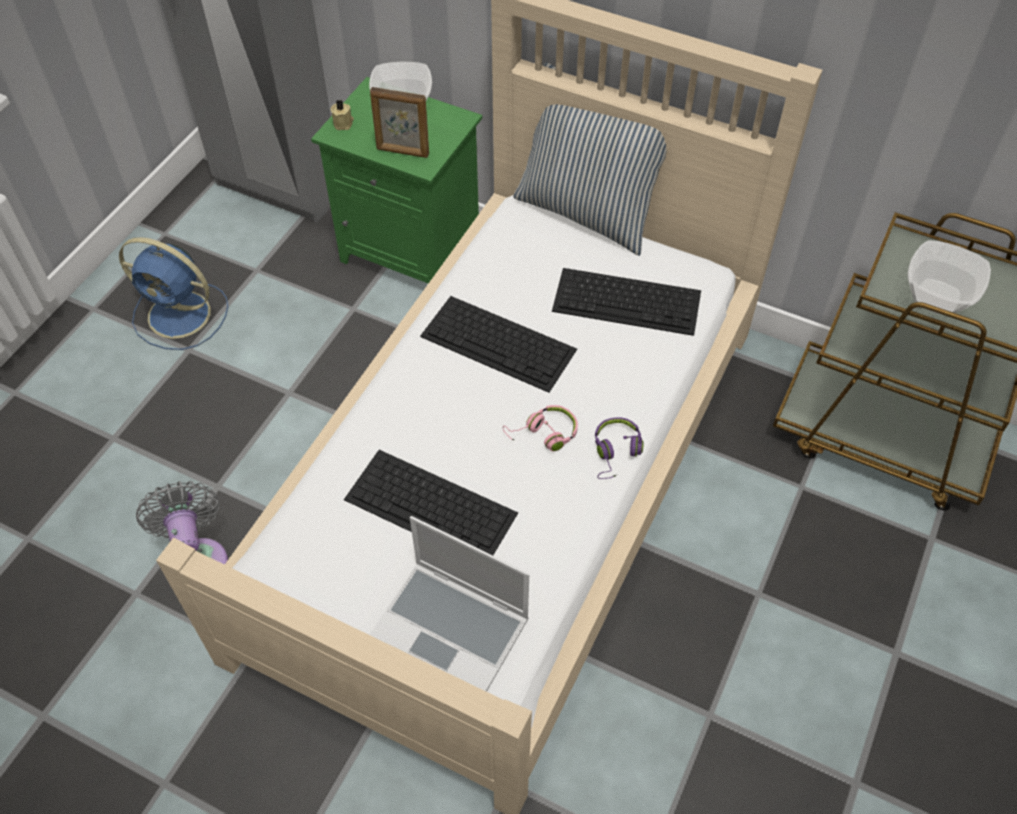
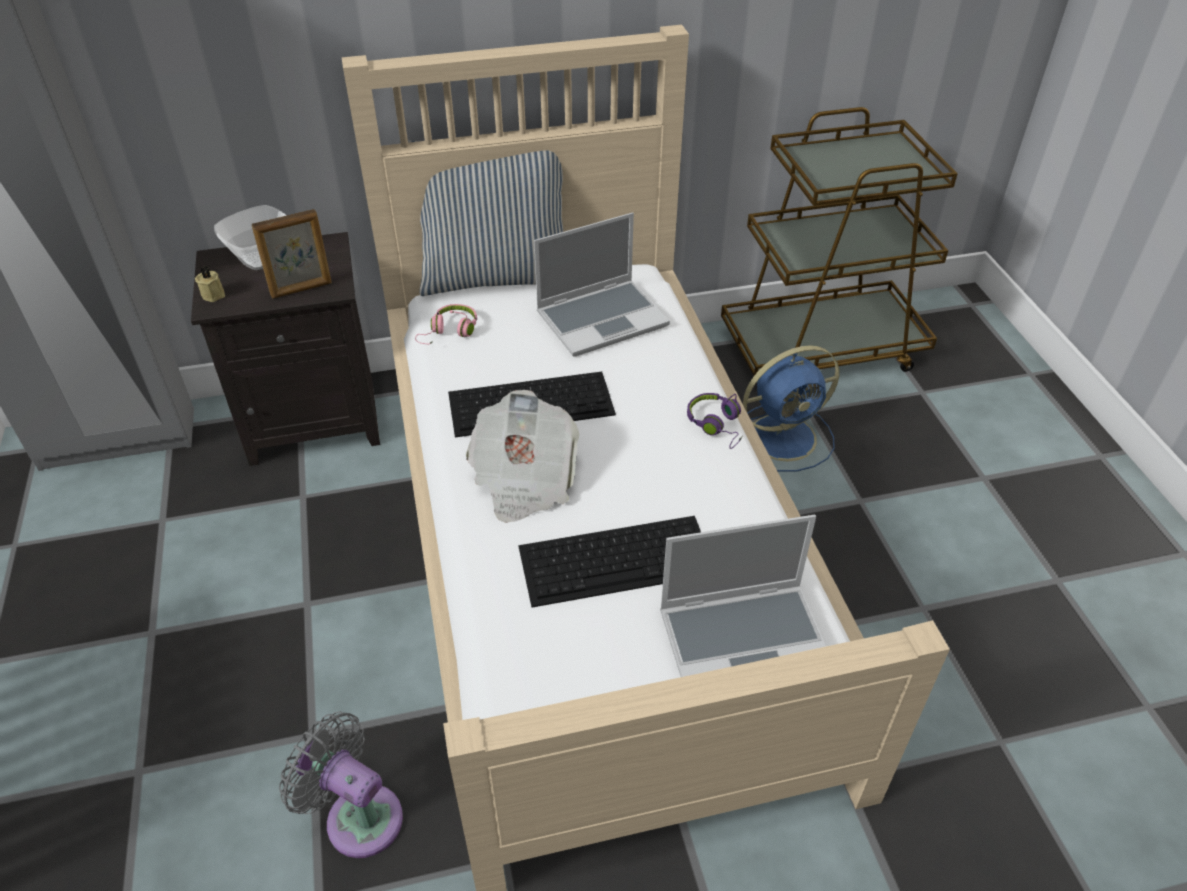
camera: 40 degrees left, 10 degrees down
blue fan [119,237,228,350] -> blue fan moved to [743,345,839,472]
green nightstand [311,77,482,283] -> black nightstand [191,232,380,466]
pink headphones [503,405,578,451] -> pink headphones moved to [415,304,477,345]
keyboard [552,268,701,336] -> laptop [534,213,670,357]
bowl [907,240,991,315] -> none
none -> newspaper [466,390,580,523]

